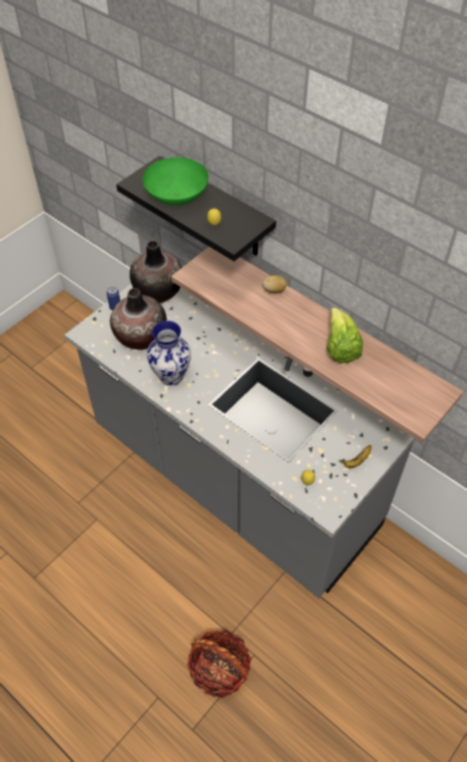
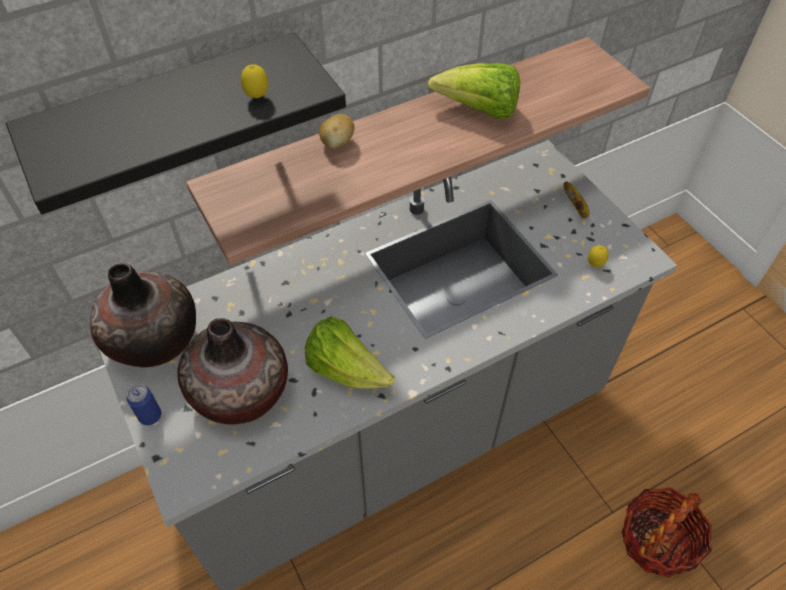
camera: 70 degrees left, 0 degrees up
green bowl [142,157,209,206] -> none
vase [147,321,191,385] -> lettuce [305,316,395,389]

